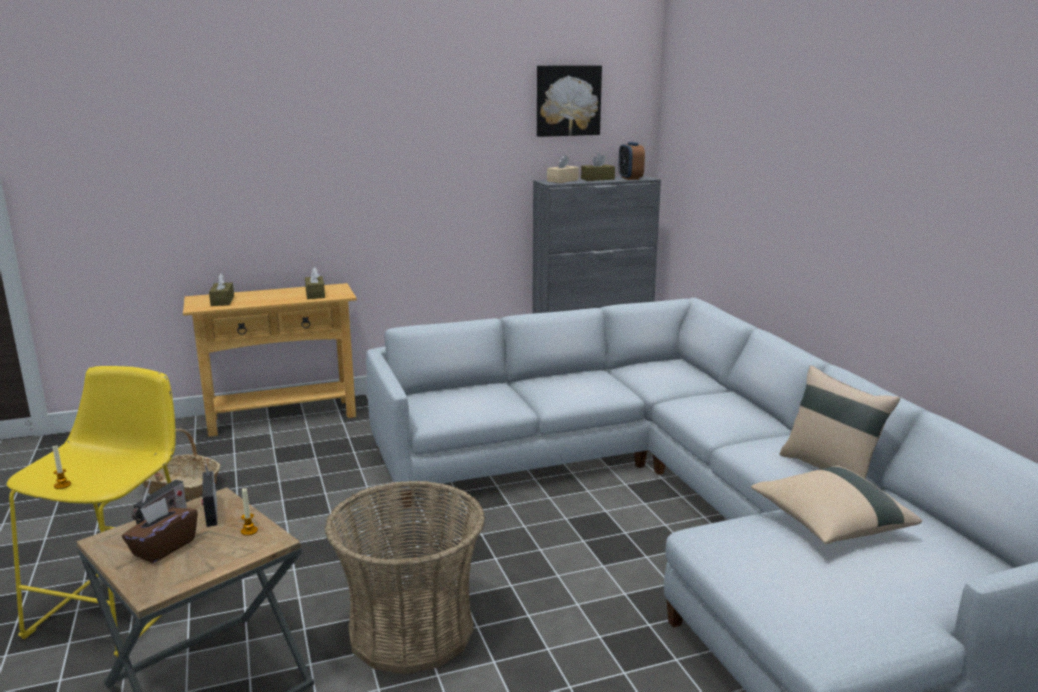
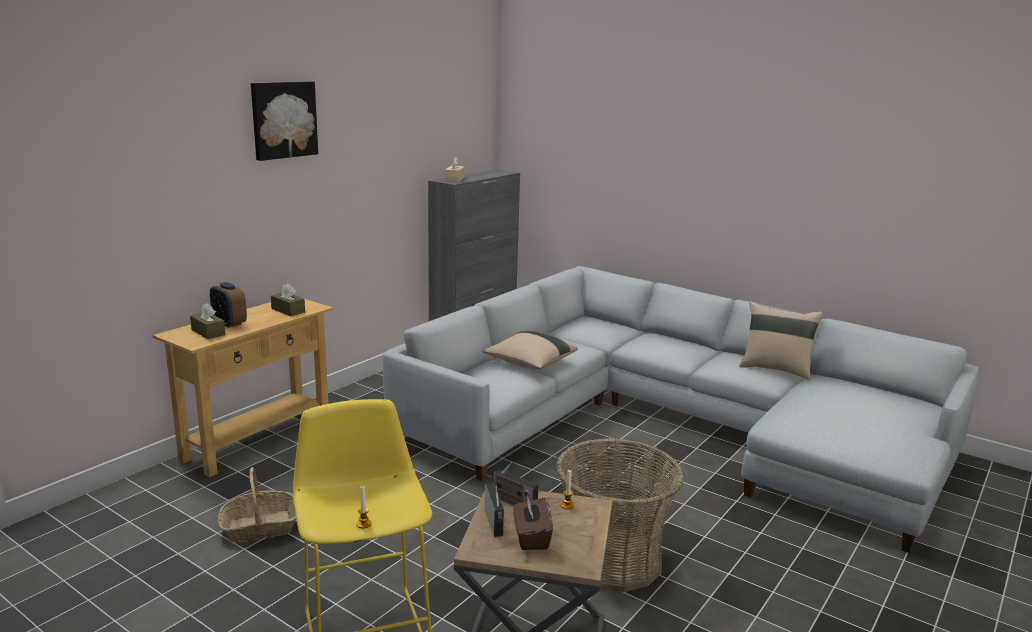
camera: 35 degrees left, 0 degrees up
picture [537,66,602,137] -> picture moved to [251,81,318,161]
brown tissue box [581,153,615,181] -> none
alarm clock [618,142,645,180] -> alarm clock moved to [210,282,247,328]
beige pillow [751,466,922,544] -> beige pillow moved to [483,330,578,369]

